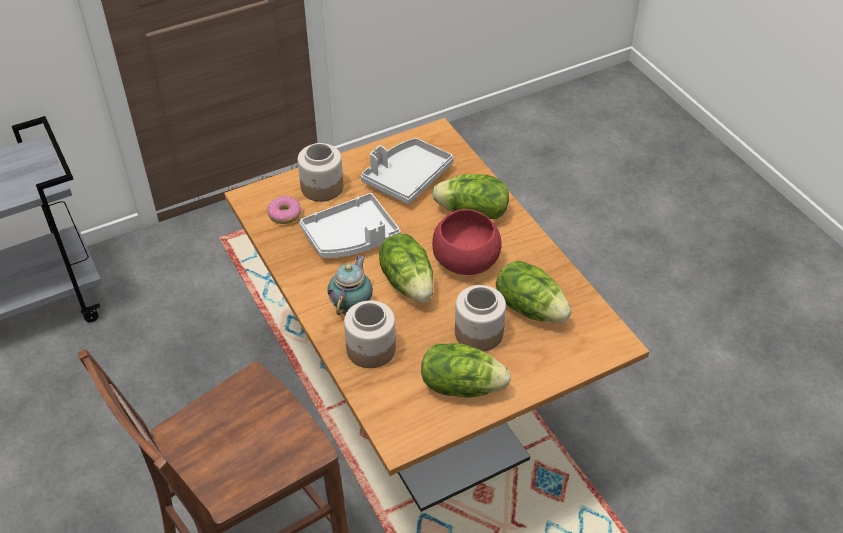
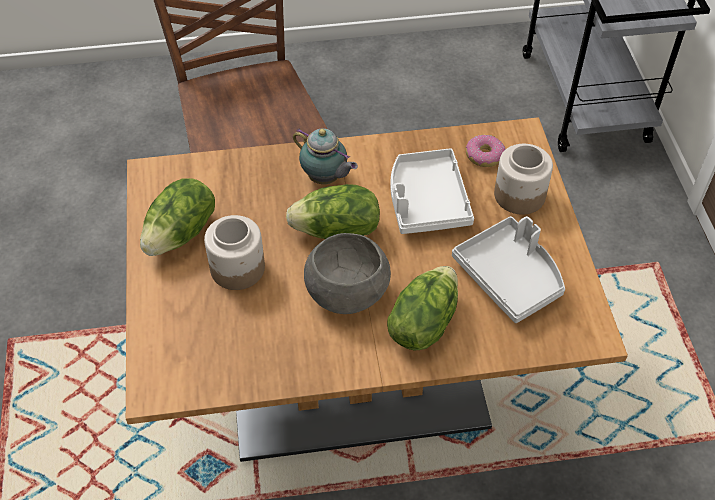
camera: 110 degrees right, 5 degrees up
jar [344,300,396,368] -> none
red bowl [432,209,502,275] -> grey bowl [304,233,391,314]
lettuce [496,261,571,323] -> none

